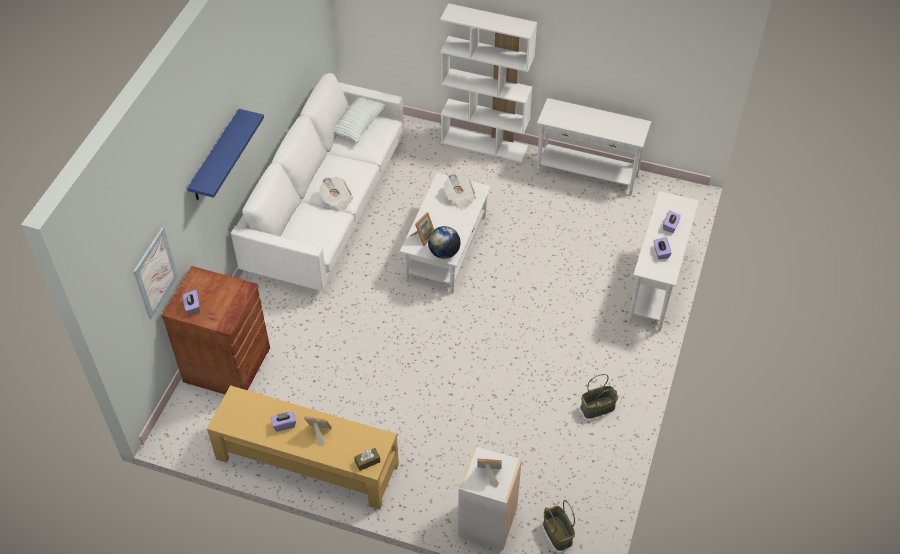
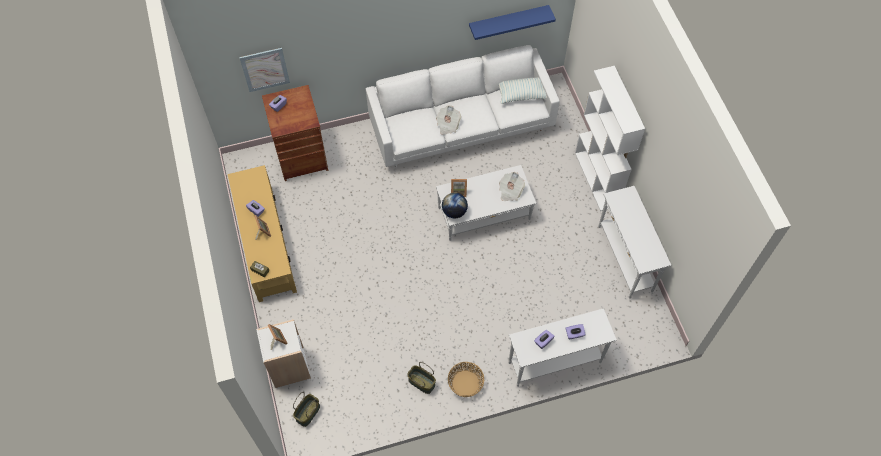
camera: 55 degrees right, 10 degrees up
blue shelf [188,109,264,200] -> blue shelf moved to [469,5,556,40]
none -> basket [448,362,484,397]

